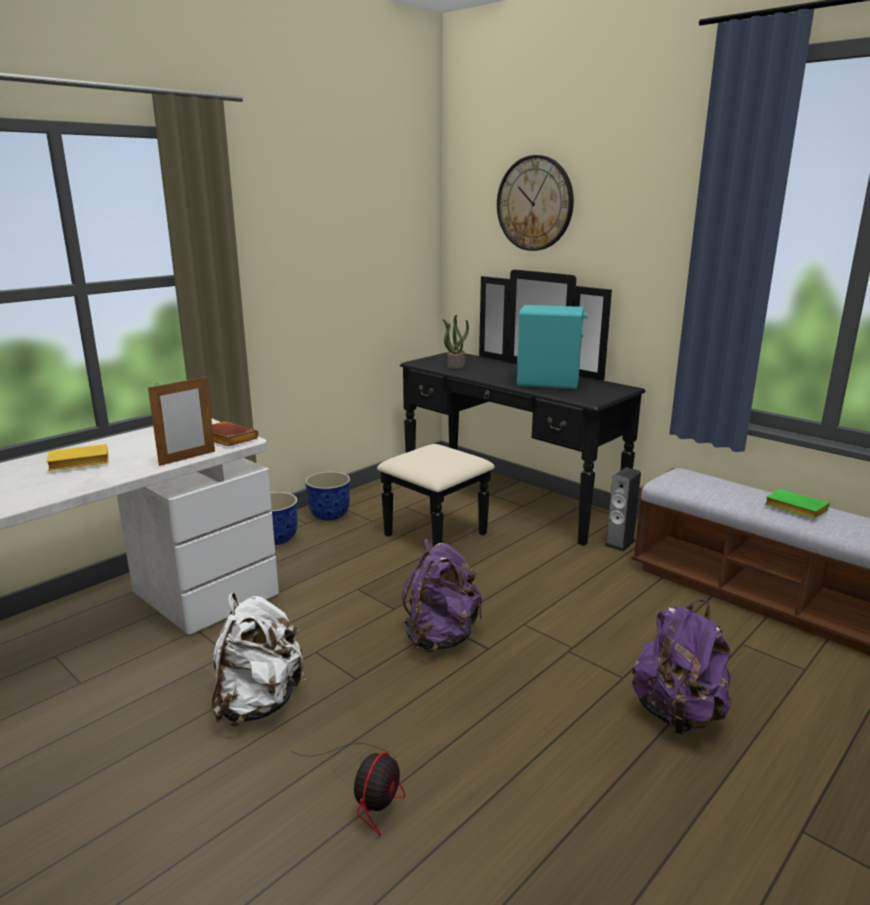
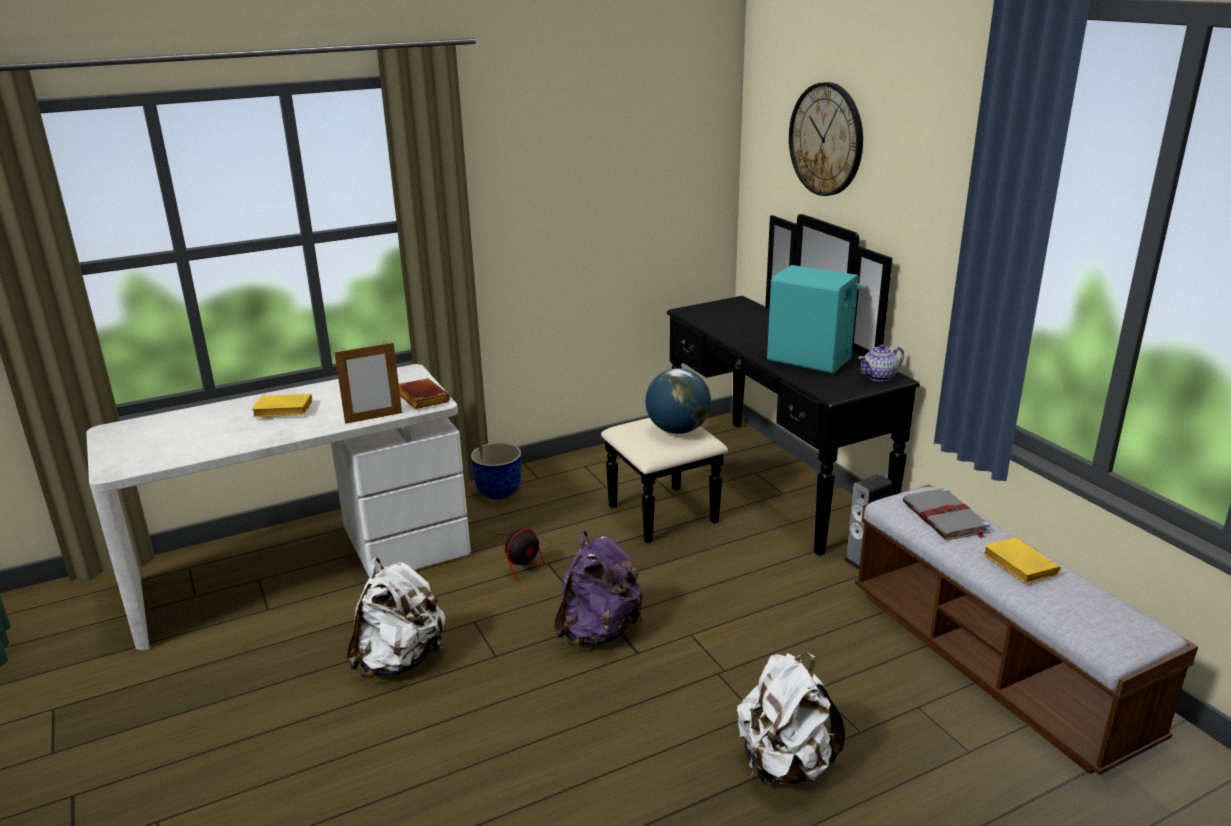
camera: 20 degrees right, 5 degrees up
fan [290,743,405,836] -> fan moved to [485,529,552,580]
planter [305,471,350,521] -> none
potted plant [442,315,469,369] -> none
purple backpack [632,600,732,735] -> white backpack [737,653,845,786]
green book [764,489,830,520] -> yellow book [982,537,1061,584]
none -> globe [645,368,711,434]
none -> teapot [858,344,904,381]
none -> grey book [903,488,990,540]

